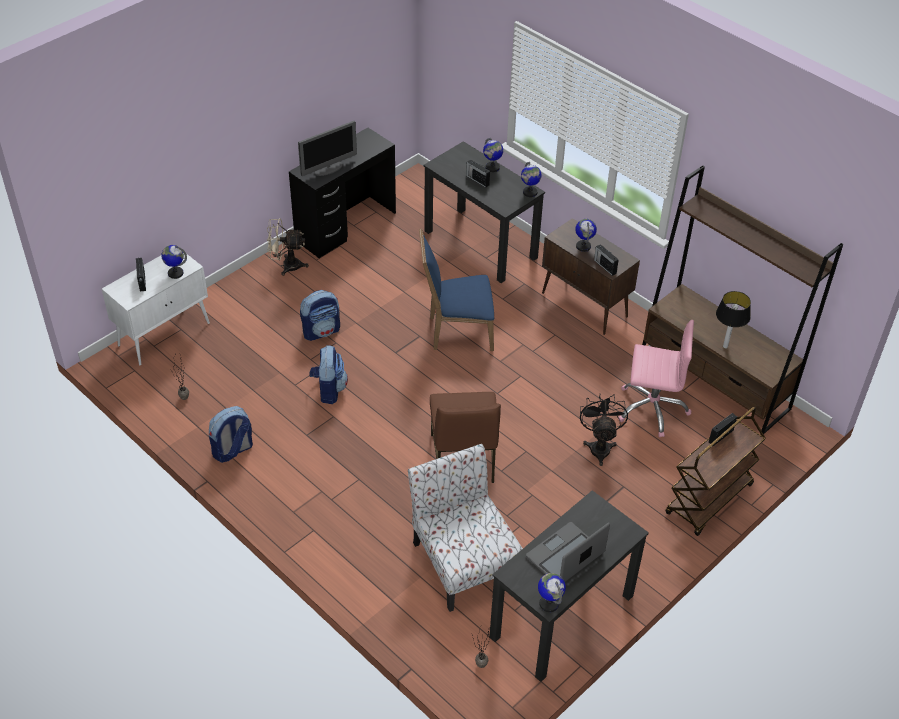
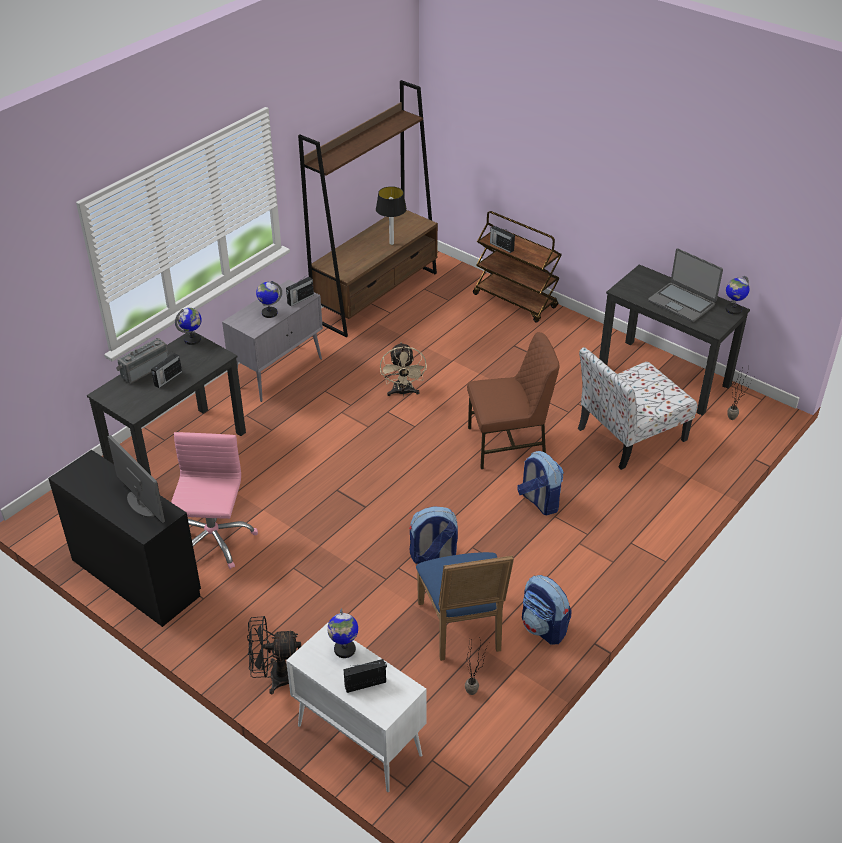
camera: 95 degrees left, 5 degrees down
beige fan [267,218,309,276] -> beige fan moved to [380,342,427,397]
backpack [300,290,340,341] -> backpack moved to [517,451,564,515]
blue chair [419,229,494,351] -> blue chair moved to [416,552,514,661]
globe [483,138,503,172] -> radio [116,338,169,384]
brown cabinet [542,218,640,335] -> grey cabinet [222,280,323,402]
black fan [580,394,628,466] -> black fan moved to [247,616,301,694]
pink office chair [618,320,694,437] -> pink office chair moved to [171,432,258,569]

